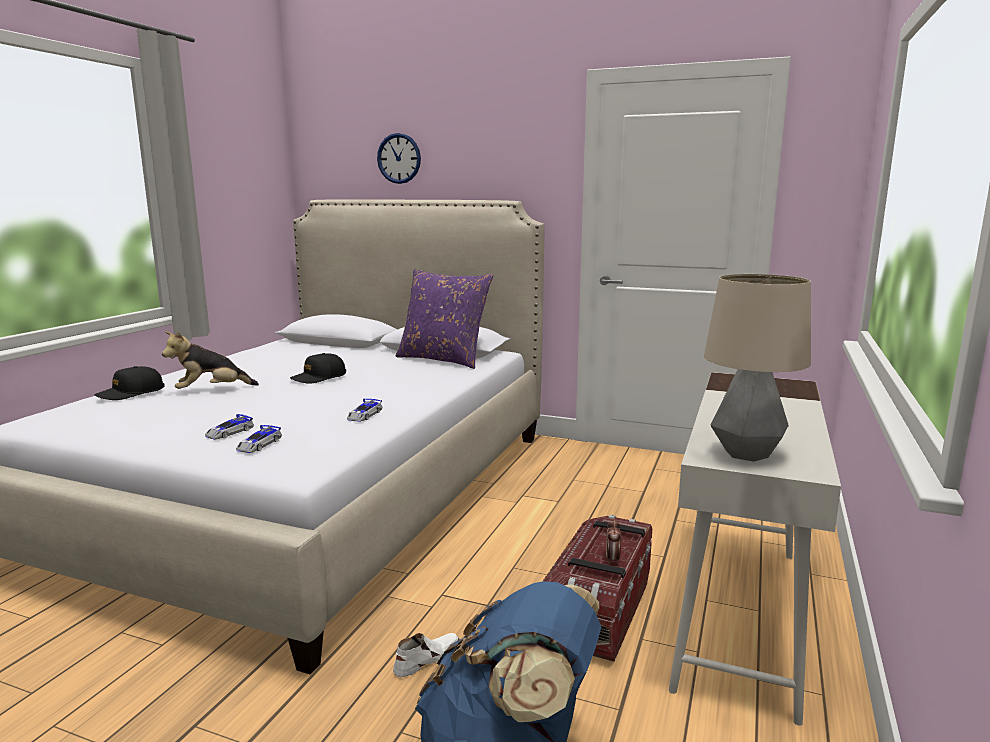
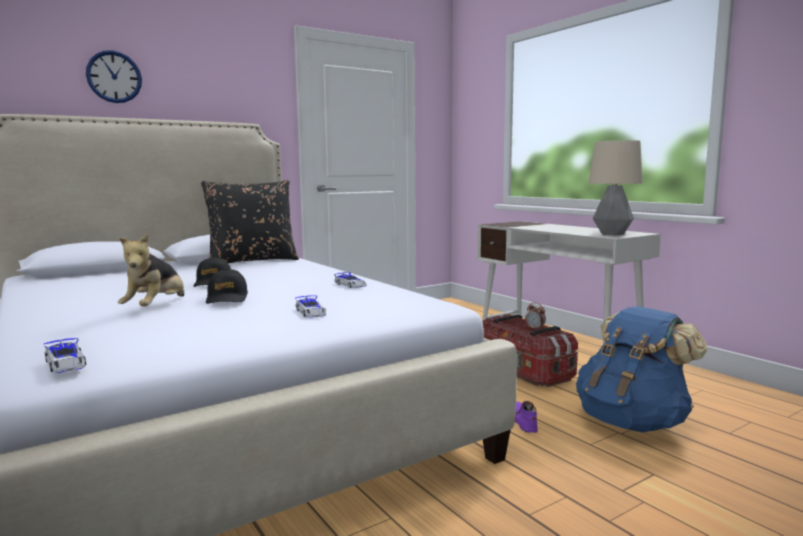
camera: 55 degrees left, 5 degrees down
black cap [95,366,165,400] -> black cap moved to [206,269,248,304]
toy car [236,425,282,453] -> toy car moved to [43,338,86,373]
white shoe [393,633,460,677] -> purple shoe [515,401,538,433]
purple pillow [396,269,493,369] -> black pillow [201,180,299,263]

